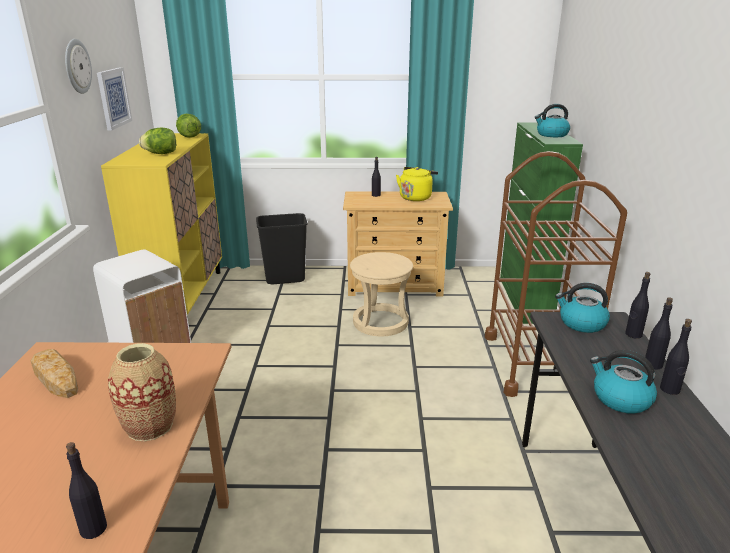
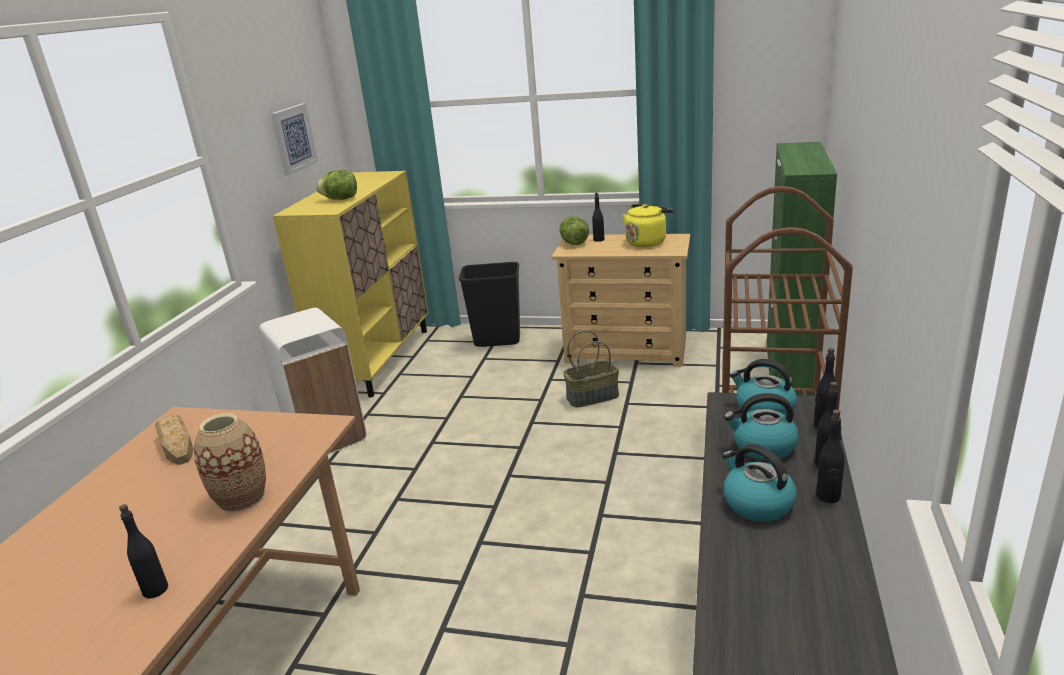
camera: 15 degrees right, 0 degrees up
wall clock [65,39,92,94] -> none
lettuce [176,114,201,138] -> lettuce moved to [560,216,589,245]
beige stool [350,252,413,336] -> basket [563,330,619,407]
kettle [535,104,570,137] -> kettle moved to [724,393,799,460]

